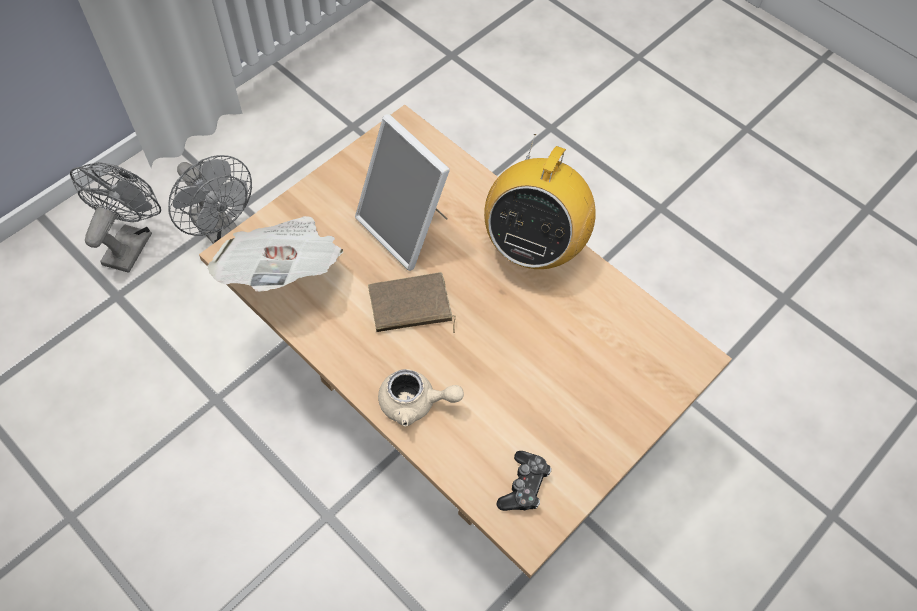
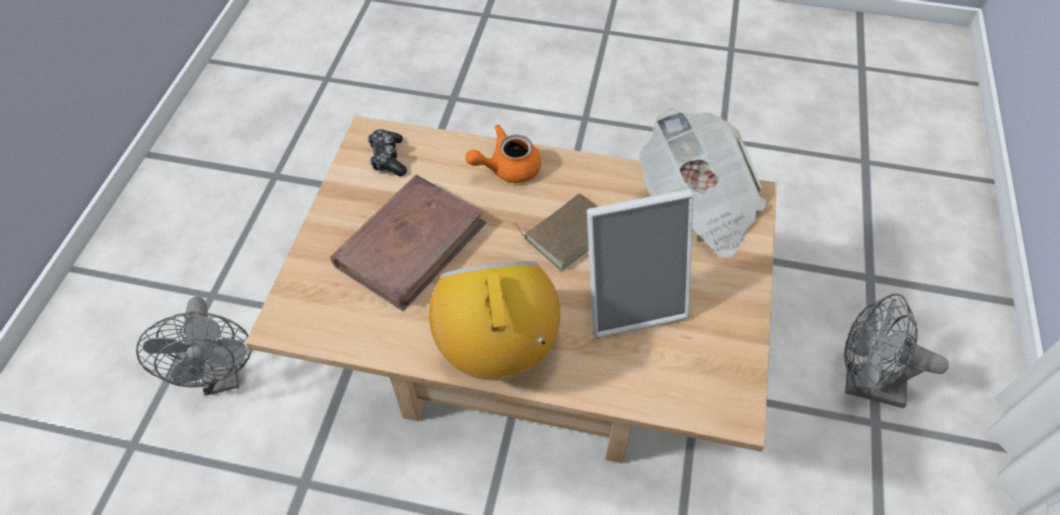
camera: 150 degrees right, 5 degrees down
grey fan [70,162,161,273] -> grey fan moved to [136,296,252,396]
picture frame [355,114,450,271] -> picture frame turned 150 degrees clockwise [587,189,694,338]
beige teapot [378,369,464,427] -> orange teapot [465,125,541,183]
none -> brown book [330,175,486,311]

